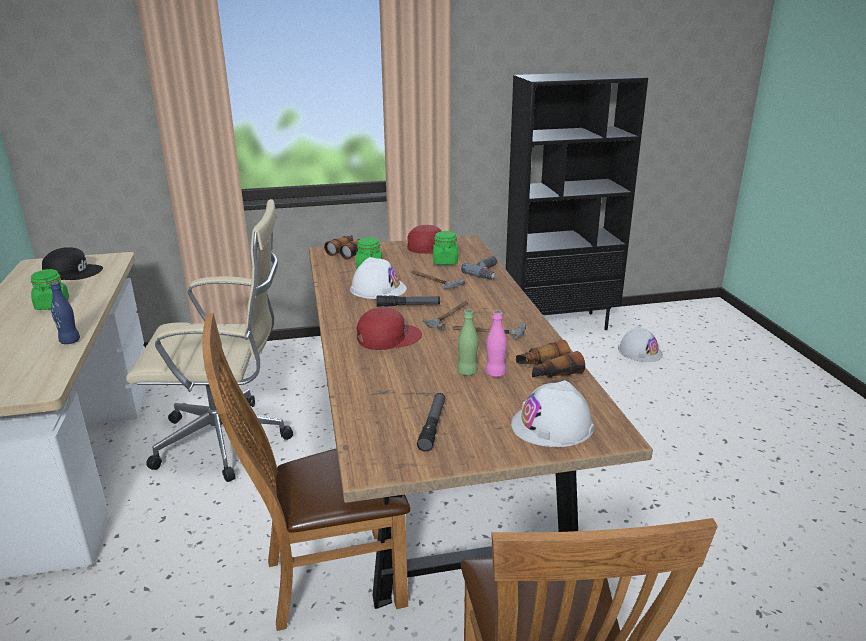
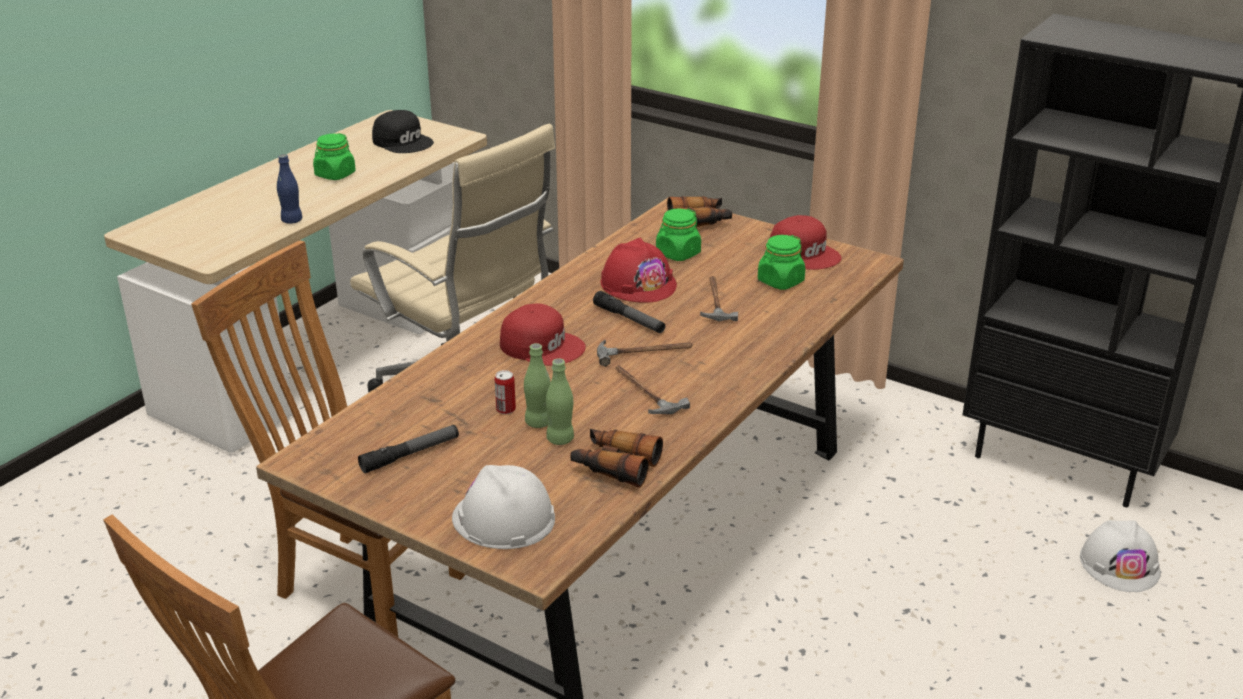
camera: 45 degrees right, 5 degrees up
white hard hat [350,257,407,299] -> red hard hat [600,238,677,303]
power drill [461,256,497,280] -> none
pink bottle [485,310,507,377] -> green bottle [546,358,574,445]
none -> can [494,370,516,414]

